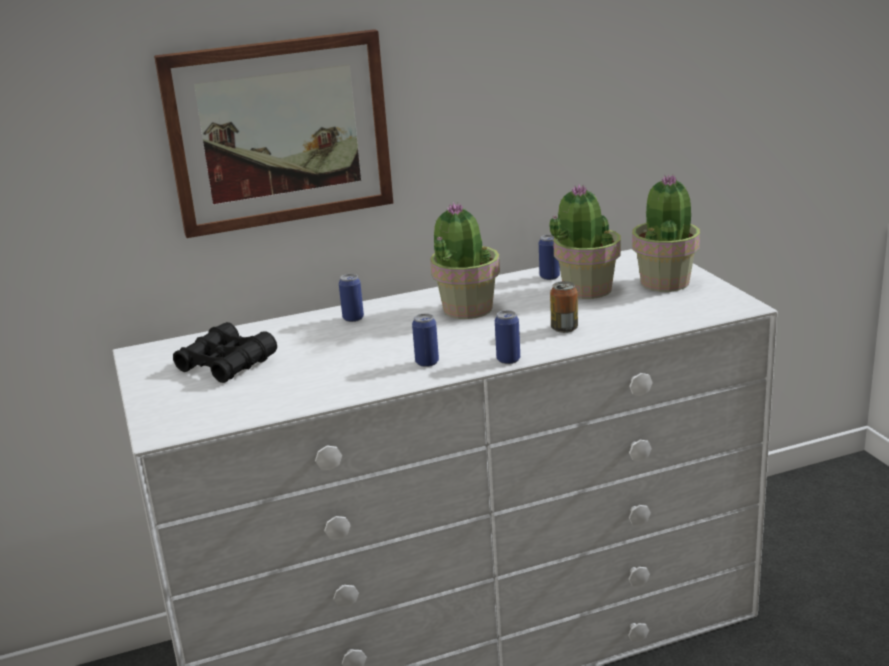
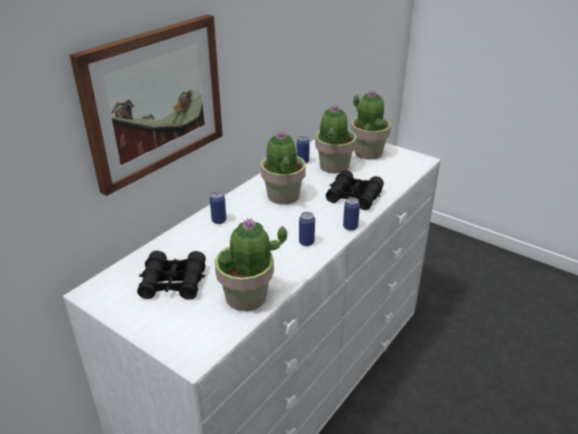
camera: 35 degrees left, 10 degrees up
can [550,281,578,333] -> black binoculars [326,170,384,210]
none -> potted plant [215,218,288,311]

